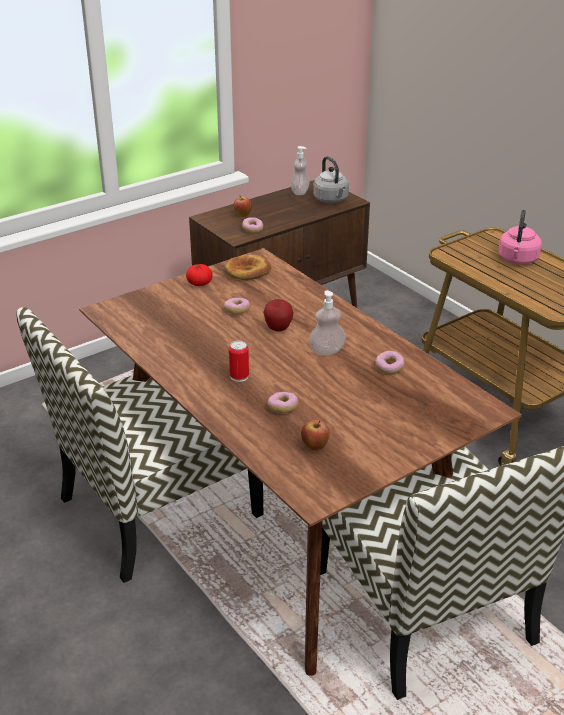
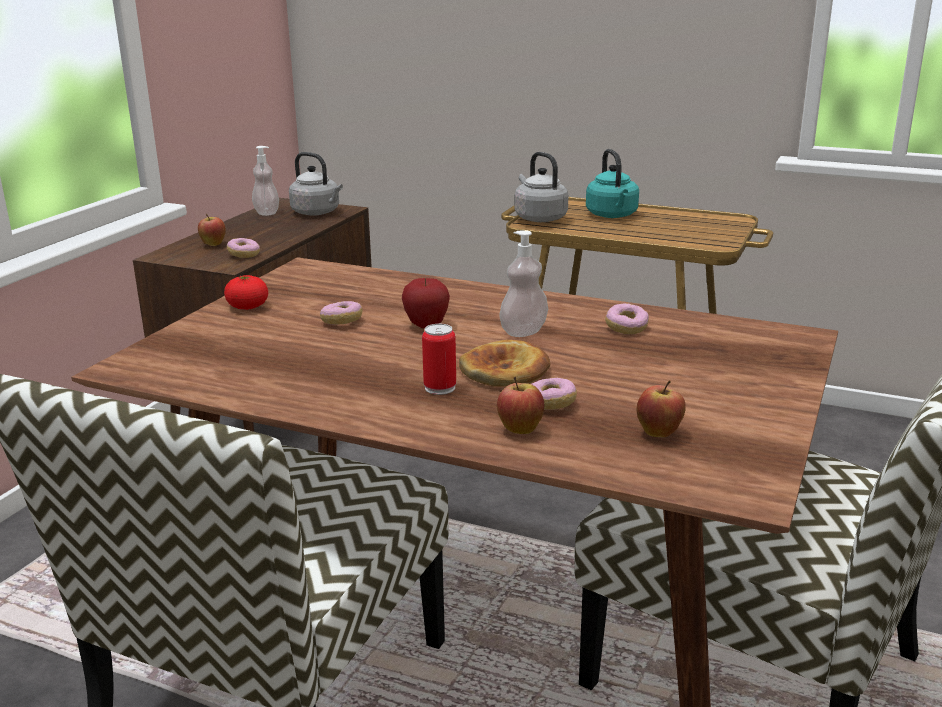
camera: 30 degrees left, 10 degrees down
bread [225,255,272,281] -> bread moved to [459,340,551,387]
pink kettle [498,210,542,265] -> turquoise kettle [586,149,639,218]
none -> apple [497,377,544,434]
none -> grey kettle [515,152,568,222]

